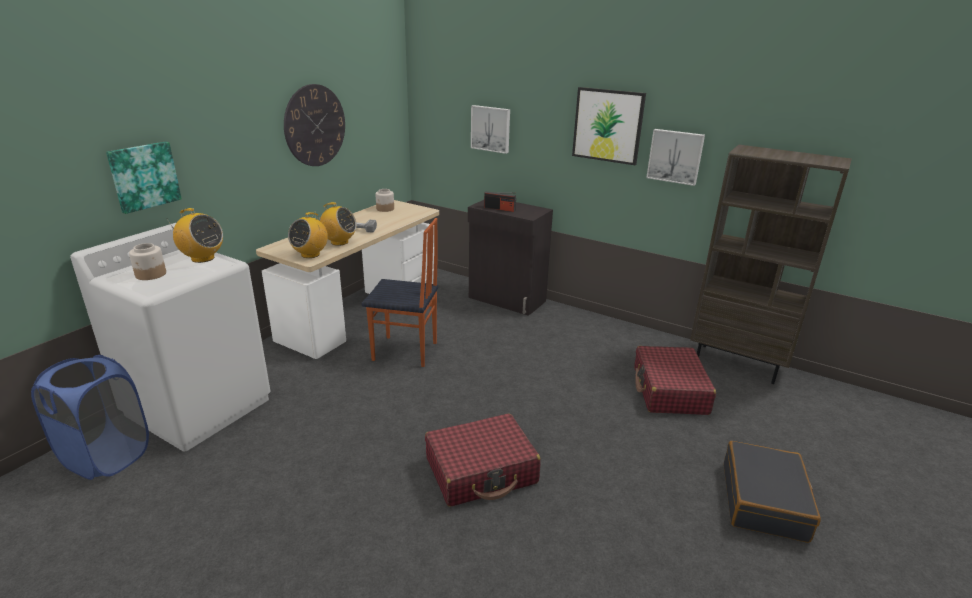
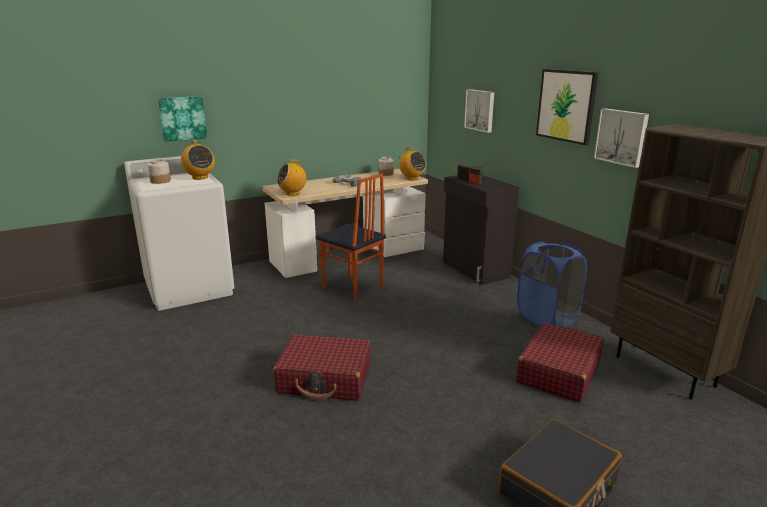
camera: 30 degrees right, 5 degrees down
blue laundry basket [31,355,149,480] -> blue laundry basket moved to [517,242,587,328]
wall clock [284,84,345,166] -> none
radio [315,202,357,246] -> radio moved to [399,148,426,180]

